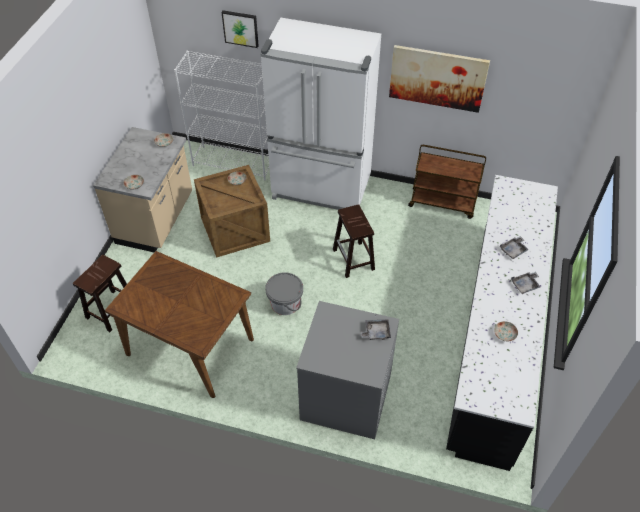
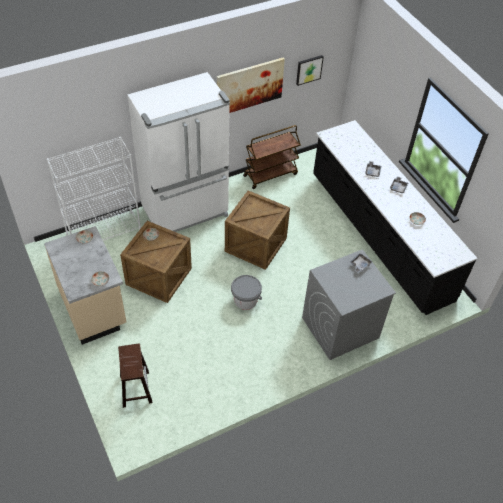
camera: 45 degrees left, 0 degrees up
brown dining table [104,251,254,398] -> none
picture [221,10,259,48] -> picture moved to [296,55,324,86]
brown stool [333,204,375,278] -> crate [225,190,290,270]

